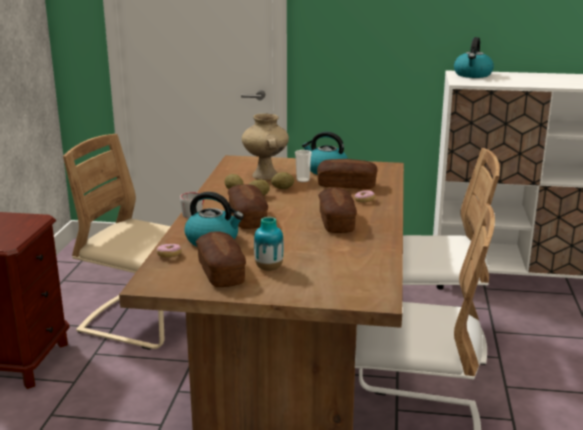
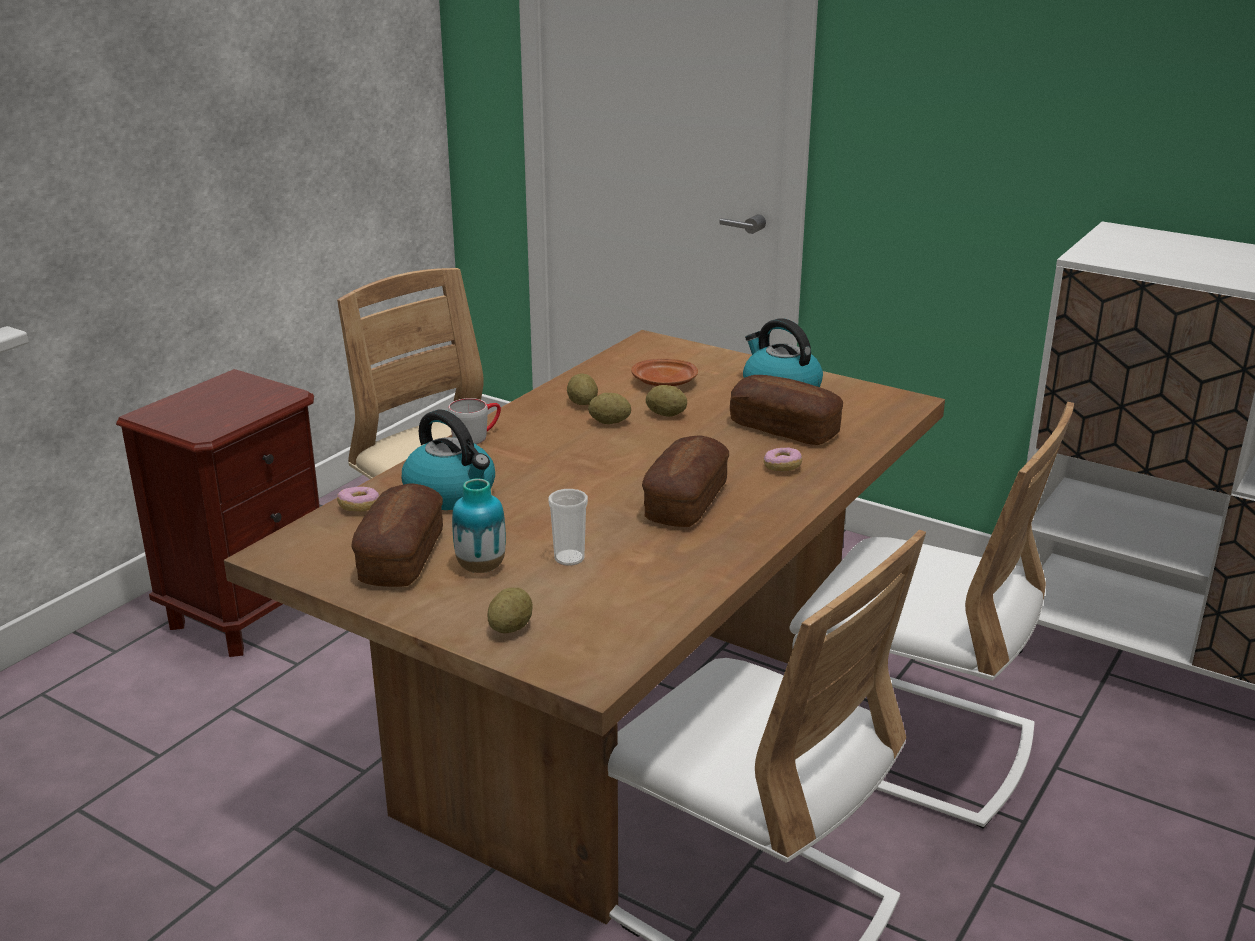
camera: 25 degrees right, 5 degrees up
bread [228,184,268,229] -> none
beige vase [242,114,289,180] -> brown plate [631,359,698,386]
cup [295,150,312,182] -> cup moved to [548,489,588,566]
kettle [454,37,494,78] -> none
none -> potato [487,588,533,633]

